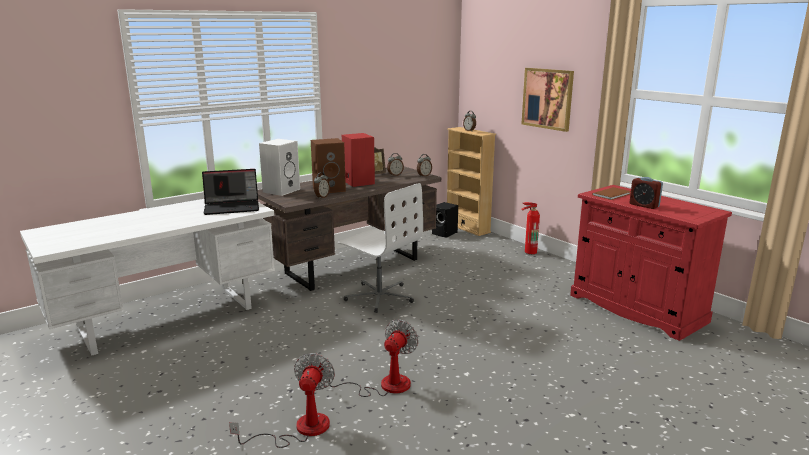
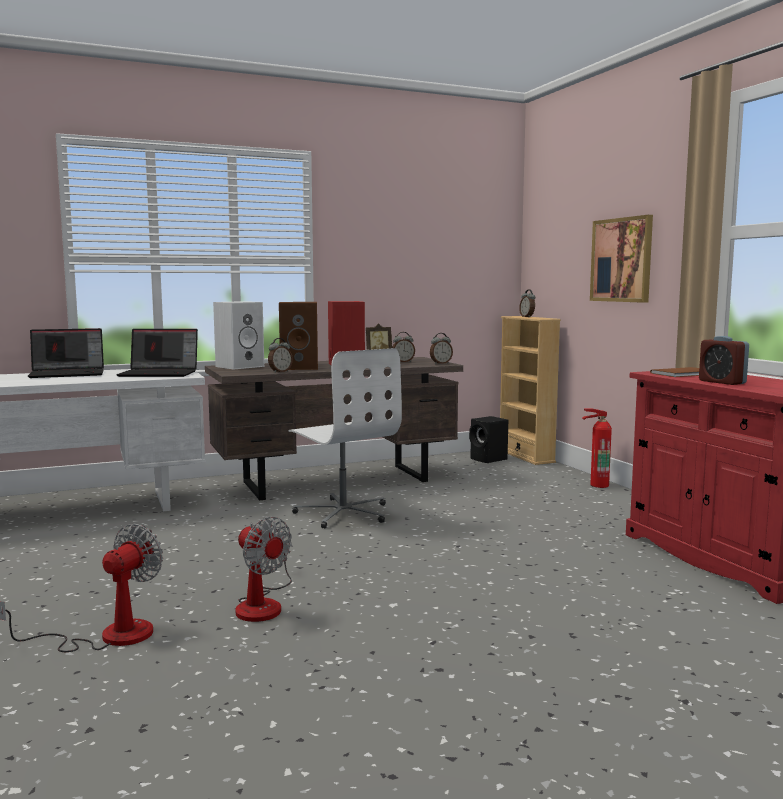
camera: 15 degrees right, 10 degrees down
fan [324,319,419,397] -> fan turned 90 degrees clockwise [235,517,292,622]
none -> laptop [28,328,104,378]

